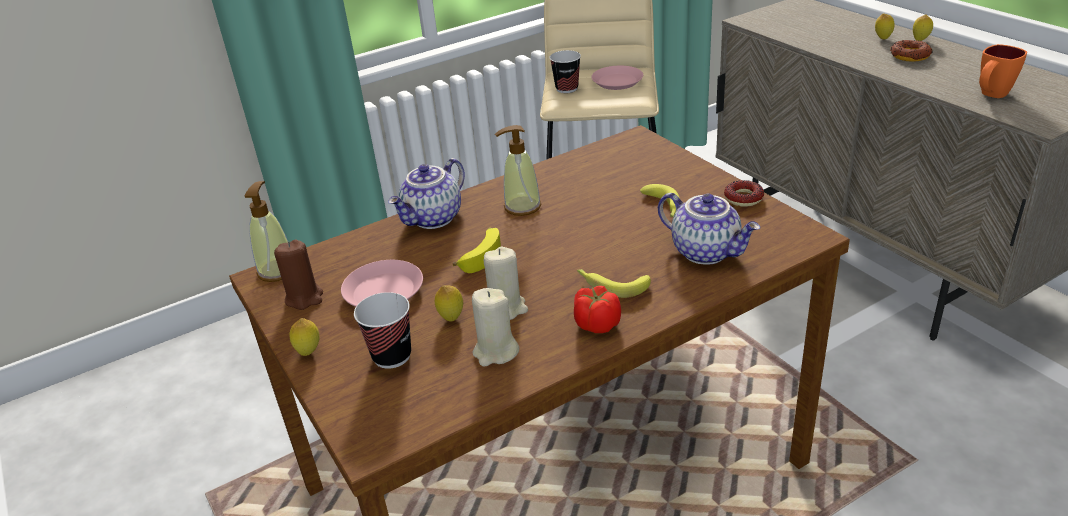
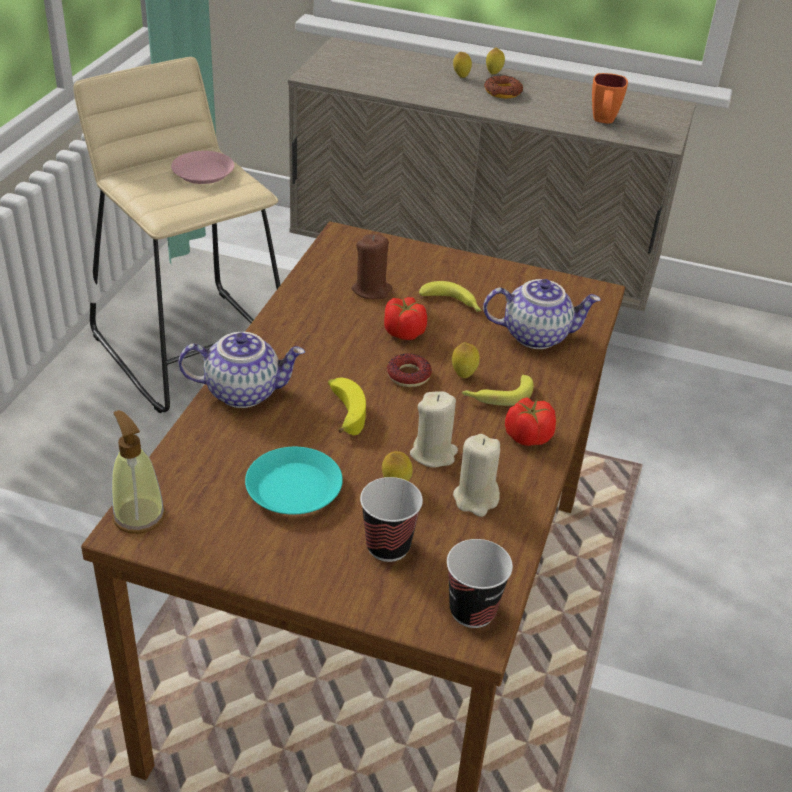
camera: 45 degrees left, 5 degrees up
brown candle [274,239,323,310] -> brown candle moved to [351,234,393,299]
lemon [289,318,320,356] -> lemon moved to [452,342,480,378]
pink plate [341,260,423,307] -> turquoise plate [245,447,343,515]
teapot [388,158,465,229] -> teapot turned 90 degrees counterclockwise [179,332,305,408]
soap dispenser [495,125,541,216] -> none
cup [549,50,581,93] -> cup moved to [447,539,513,628]
donut [724,180,764,207] -> donut moved to [387,353,432,387]
none -> tomato [384,297,427,340]

